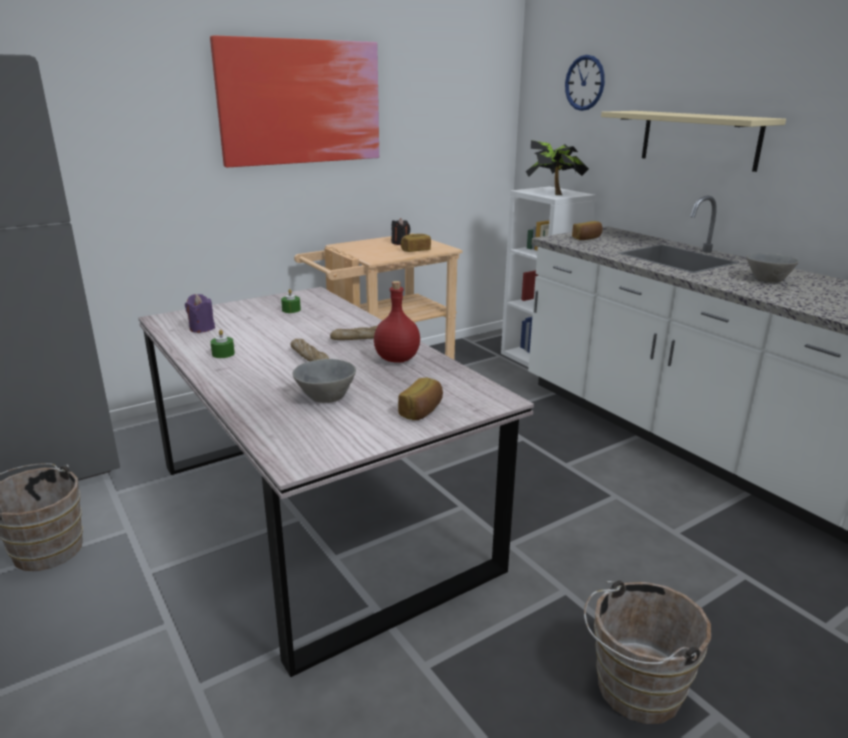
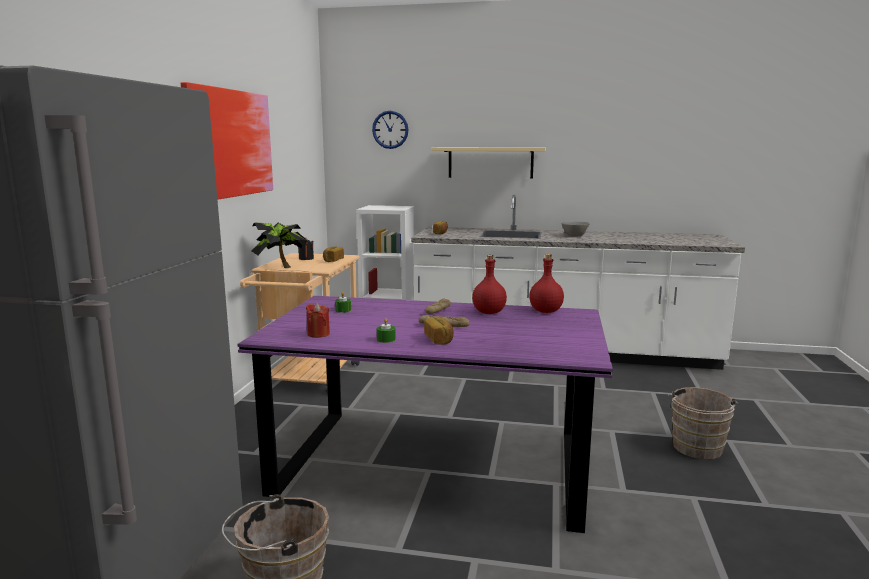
camera: 45 degrees left, 10 degrees down
grey dining table [138,287,534,677] -> purple dining table [238,296,613,533]
purple candle [185,294,215,333] -> red candle [306,303,330,338]
grey bowl [292,359,356,403] -> none
bread [398,378,443,420] -> bread moved to [424,317,454,344]
potted plant [526,140,589,195] -> potted plant moved to [252,222,308,268]
none -> red bottle [529,254,564,313]

